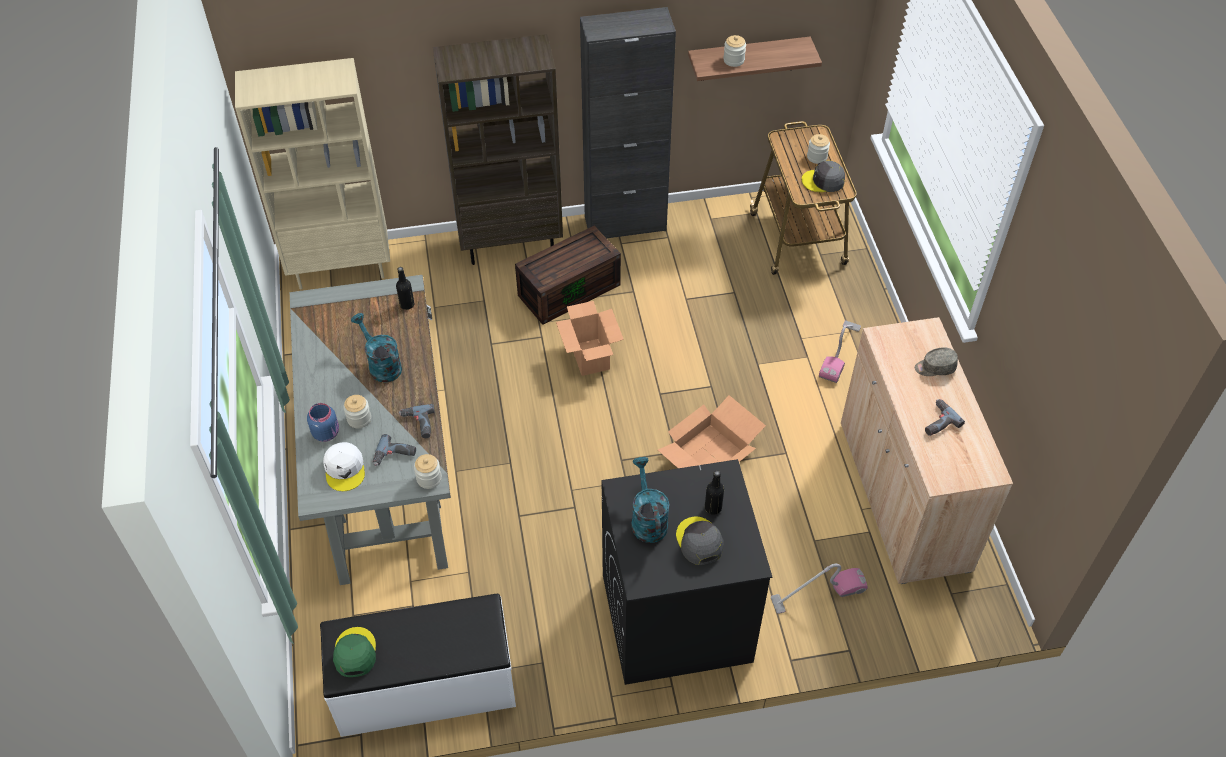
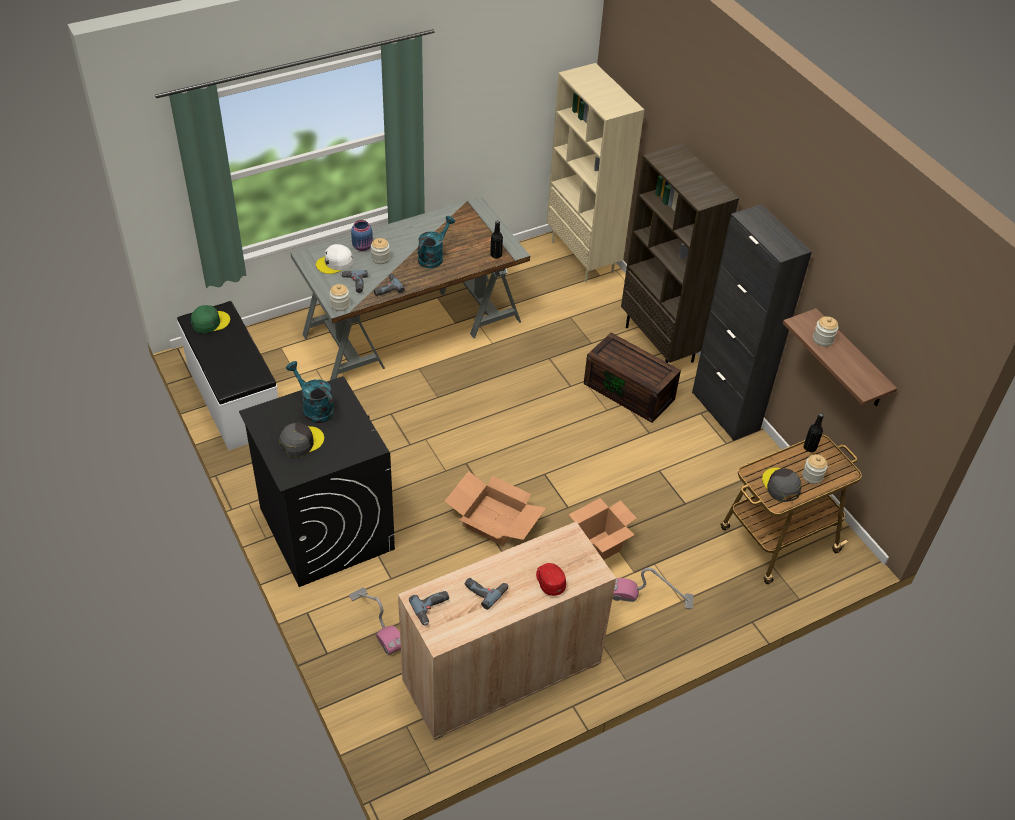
camera: 70 degrees right, 5 degrees down
cardboard box [556,301,624,376] -> cardboard box moved to [568,498,637,560]
turquoise watering can [631,457,670,543] -> turquoise watering can turned 105 degrees counterclockwise [286,361,334,423]
black bottle [705,470,724,515] -> black bottle moved to [804,413,824,452]
grey cap [915,347,958,376] -> red cap [536,563,566,596]
none -> power drill [409,591,449,626]

